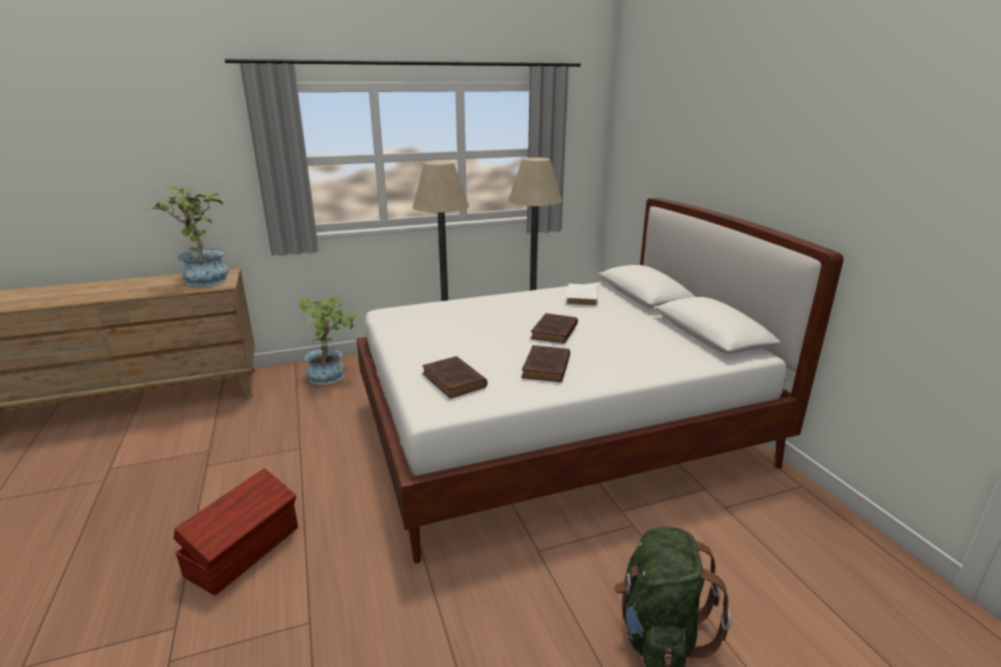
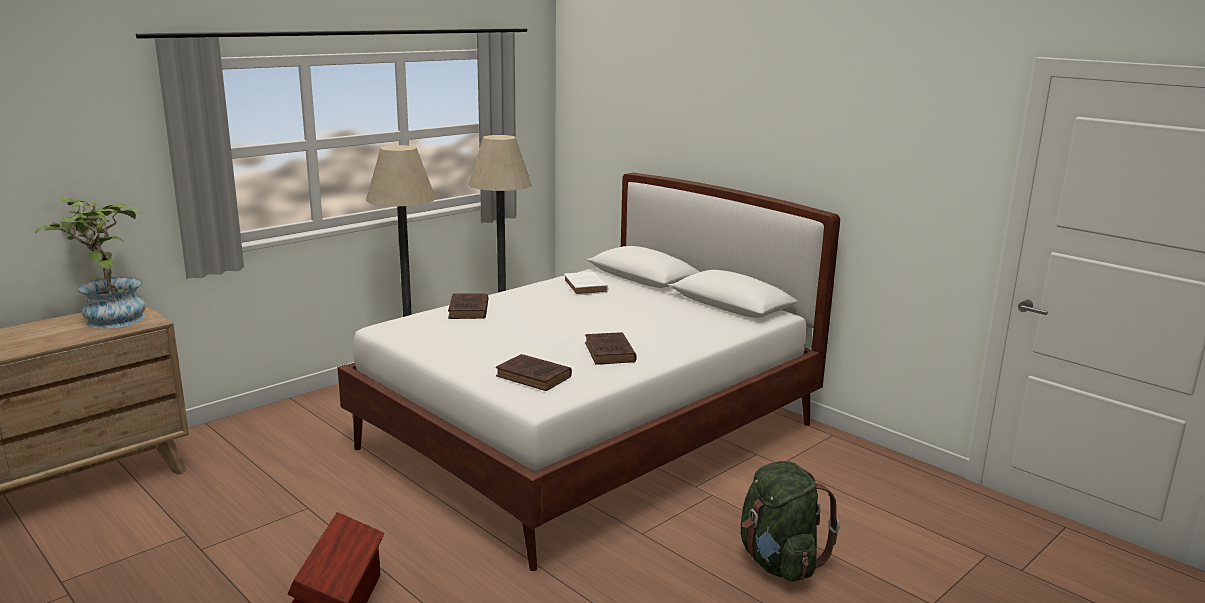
camera: 25 degrees left, 5 degrees down
potted plant [299,296,360,385] -> none
brown book [531,313,578,344] -> brown book moved to [448,293,488,319]

